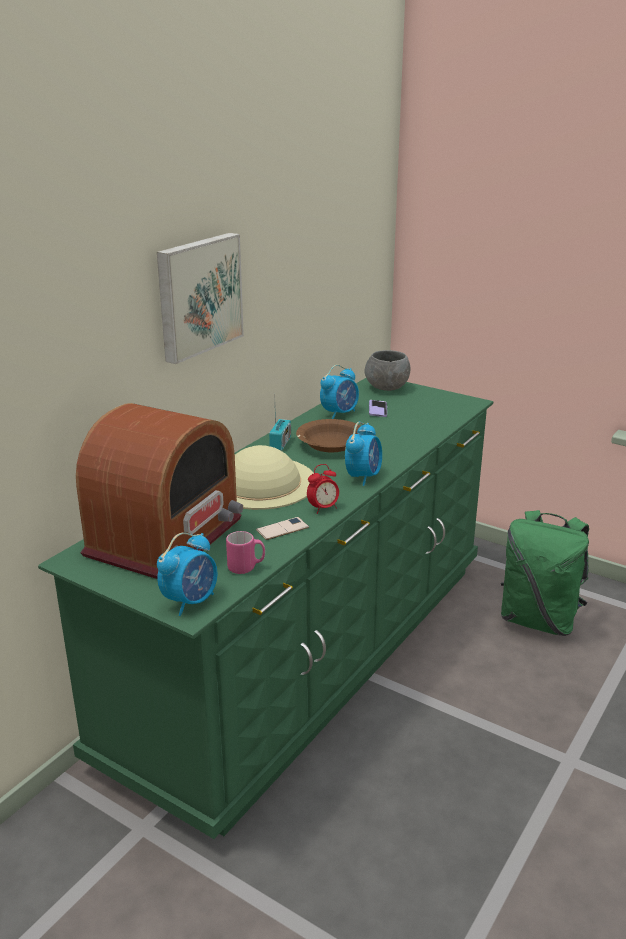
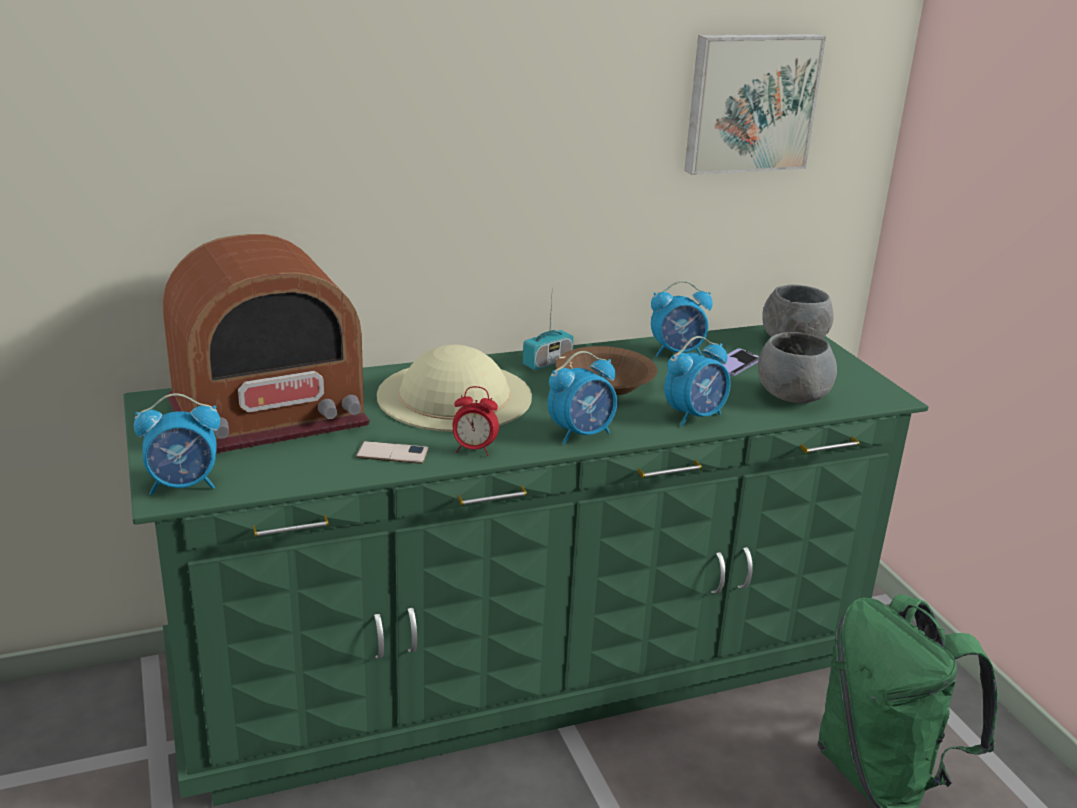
camera: 35 degrees right, 0 degrees up
picture [157,233,244,364] -> picture moved to [684,34,826,175]
pink mug [226,531,265,574] -> none
none -> alarm clock [664,336,731,426]
none -> grey bowl [758,332,837,403]

